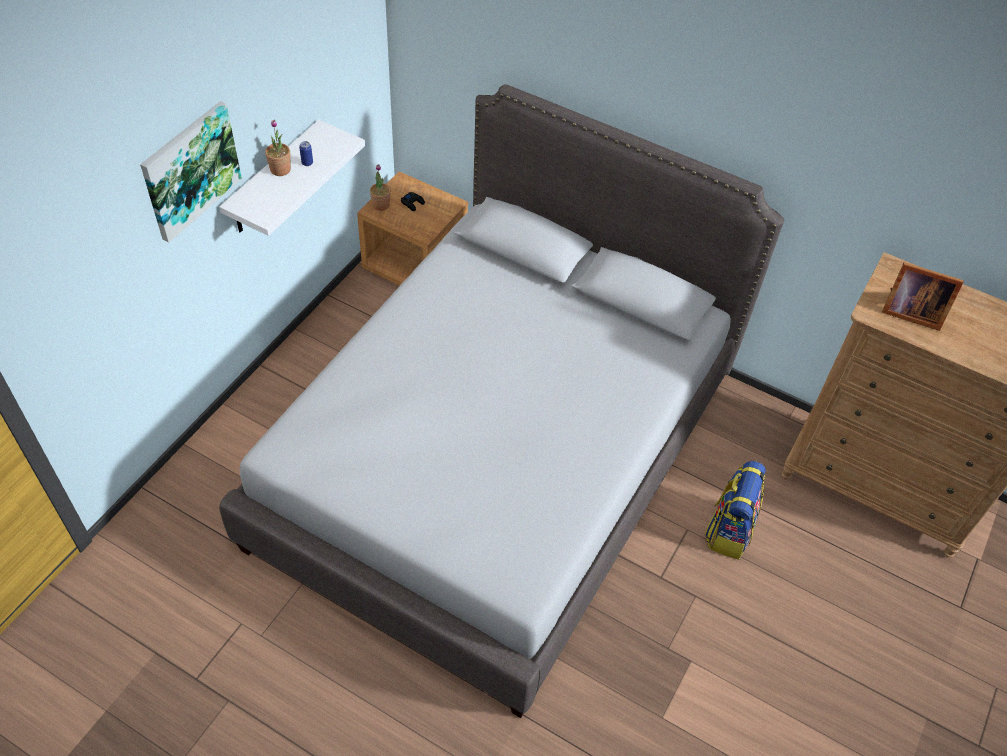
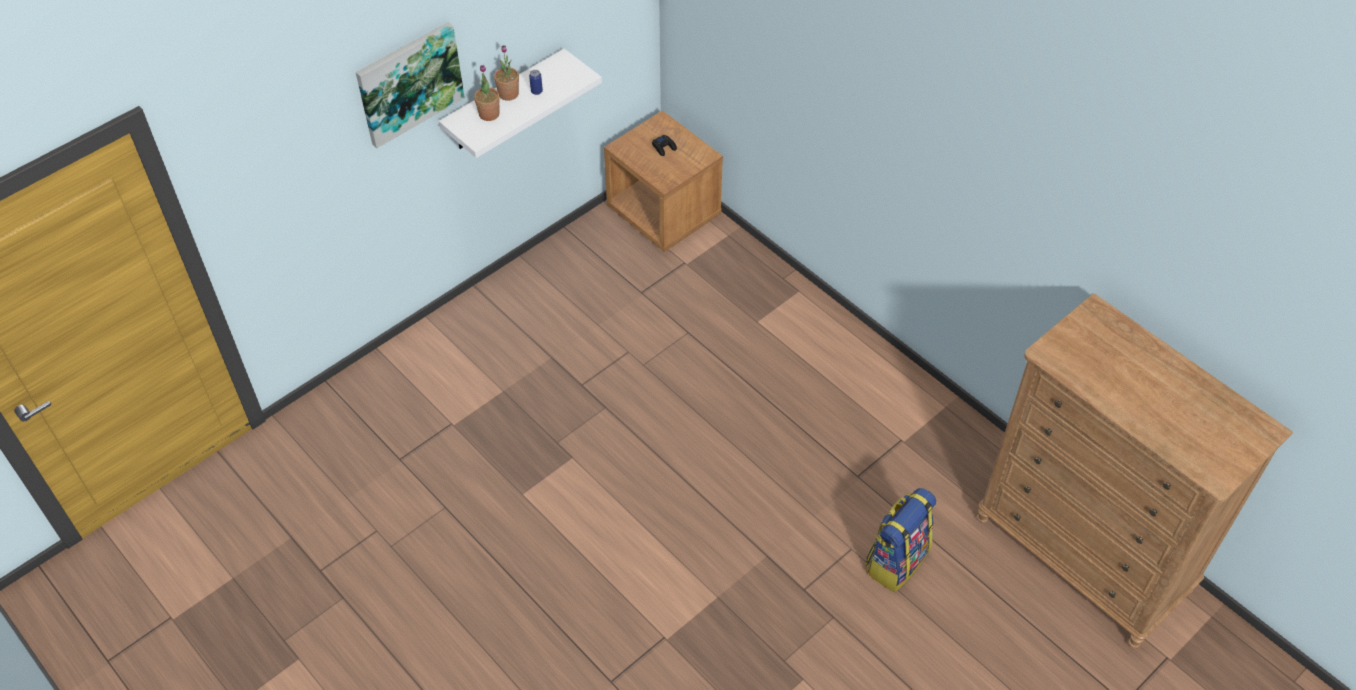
camera: 20 degrees right, 0 degrees up
grey bed [219,84,784,718] -> none
potted plant [370,164,391,211] -> potted plant moved to [474,65,500,121]
picture frame [882,262,964,331] -> none

